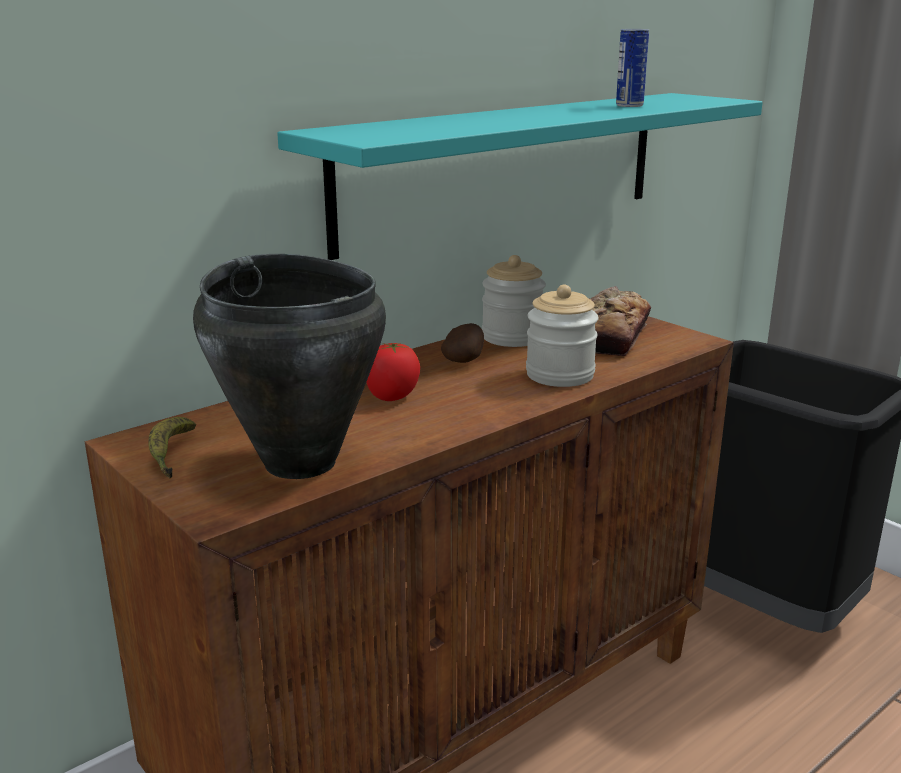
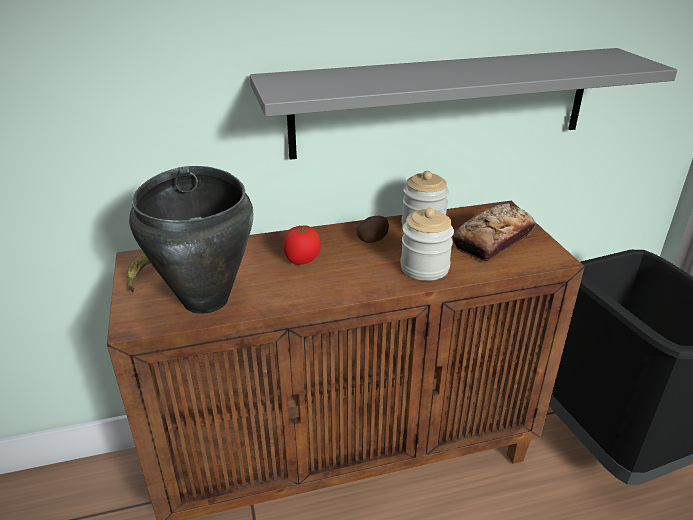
camera: 25 degrees right, 10 degrees up
turquoise shelf [277,93,763,260] -> grey shelf [250,48,678,160]
can [616,29,649,107] -> none

